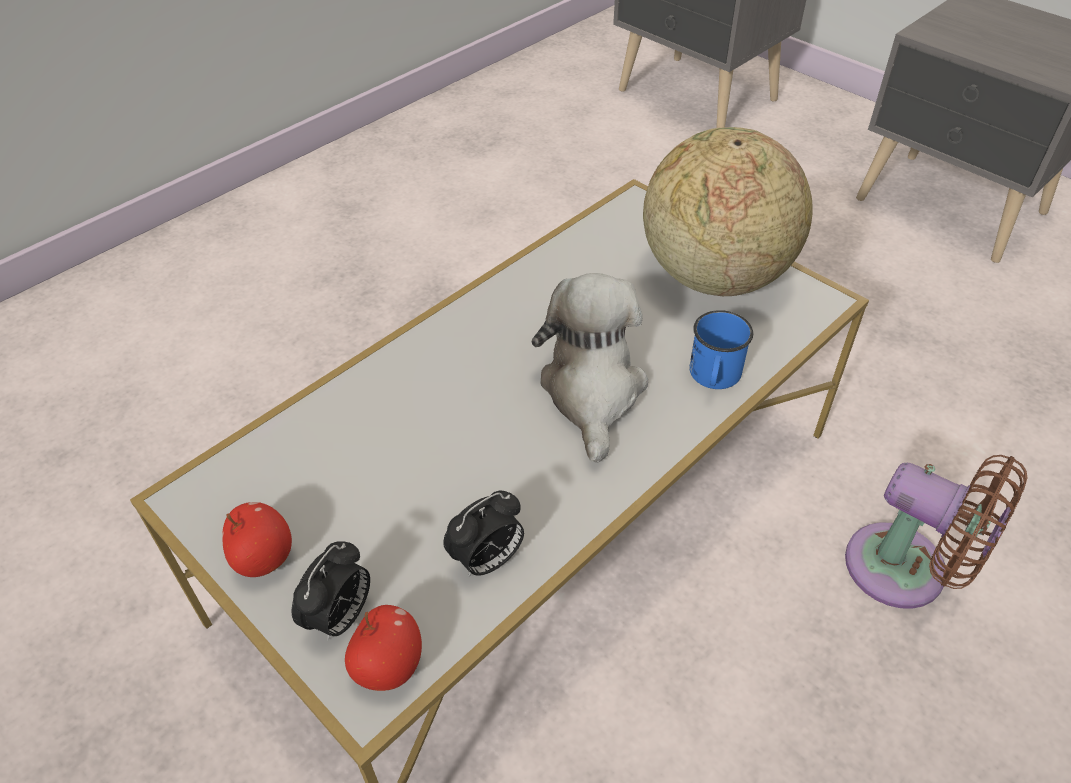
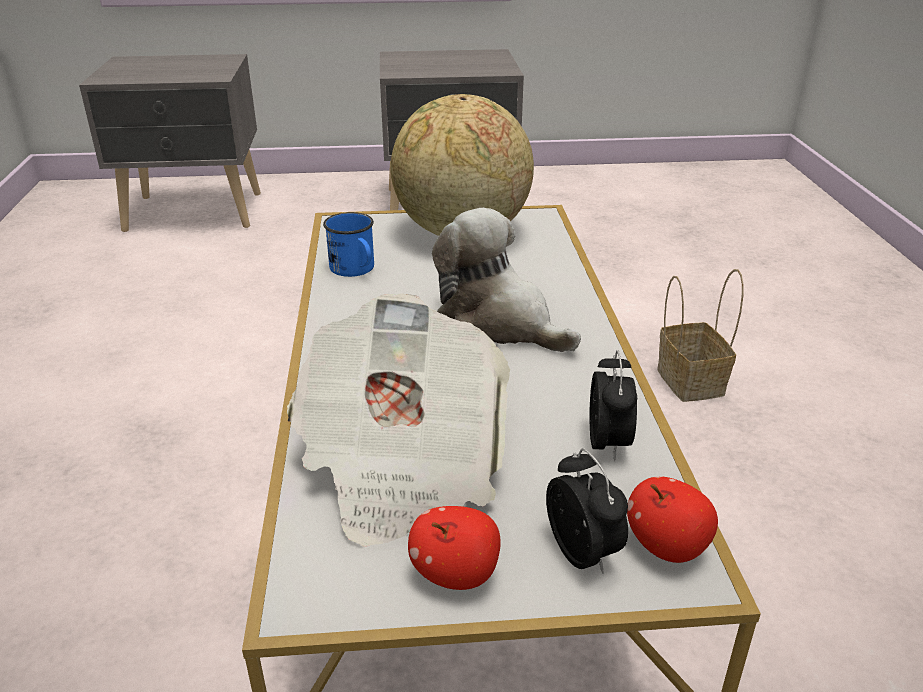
camera: 50 degrees left, 15 degrees down
blue mug [689,310,753,389] -> blue mug moved to [323,212,374,277]
brown fan [845,455,1028,609] -> basket [657,269,743,402]
none -> newspaper [287,293,510,547]

